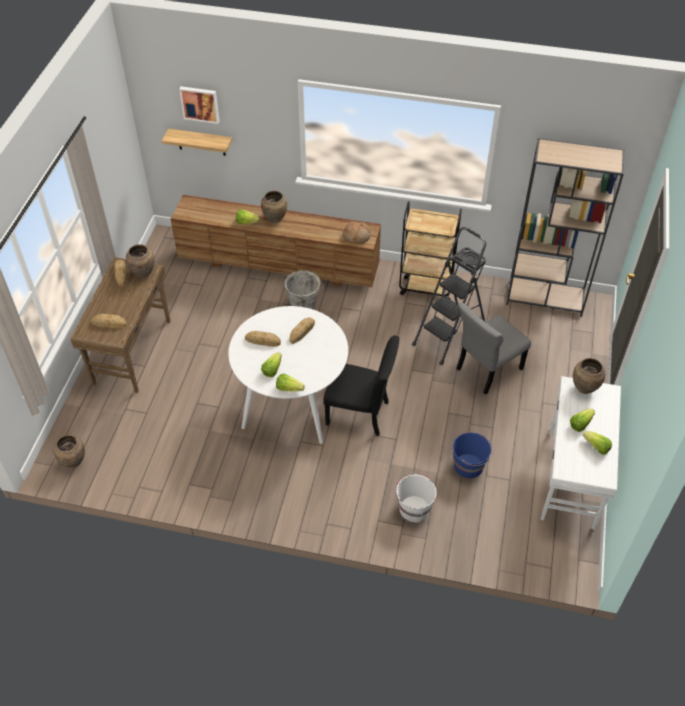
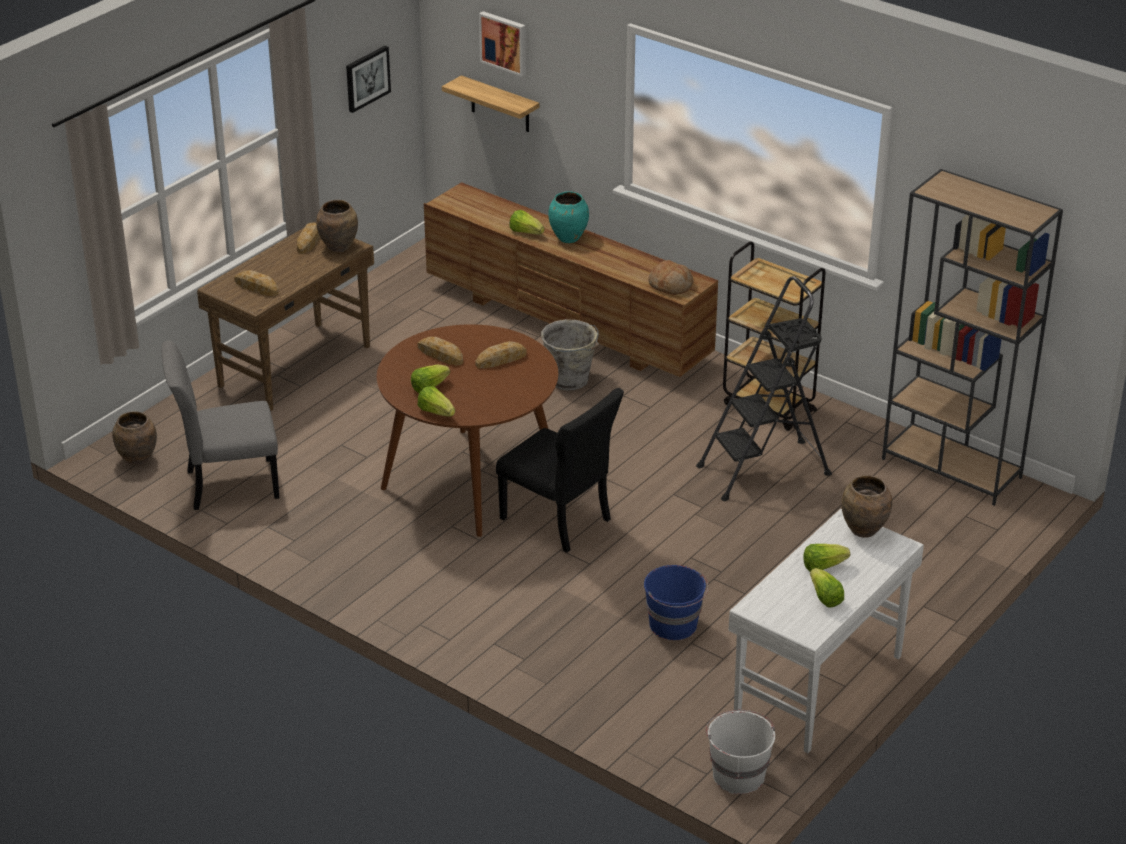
camera: 25 degrees right, 15 degrees down
white dining table [228,306,348,444] -> brown dining table [377,324,558,537]
brown vase [261,191,287,223] -> turquoise vase [548,191,589,243]
white bucket [395,473,436,523] -> white bucket moved to [706,710,775,794]
grey chair [456,303,531,395] -> grey chair moved to [161,340,279,510]
none -> picture [346,46,391,113]

